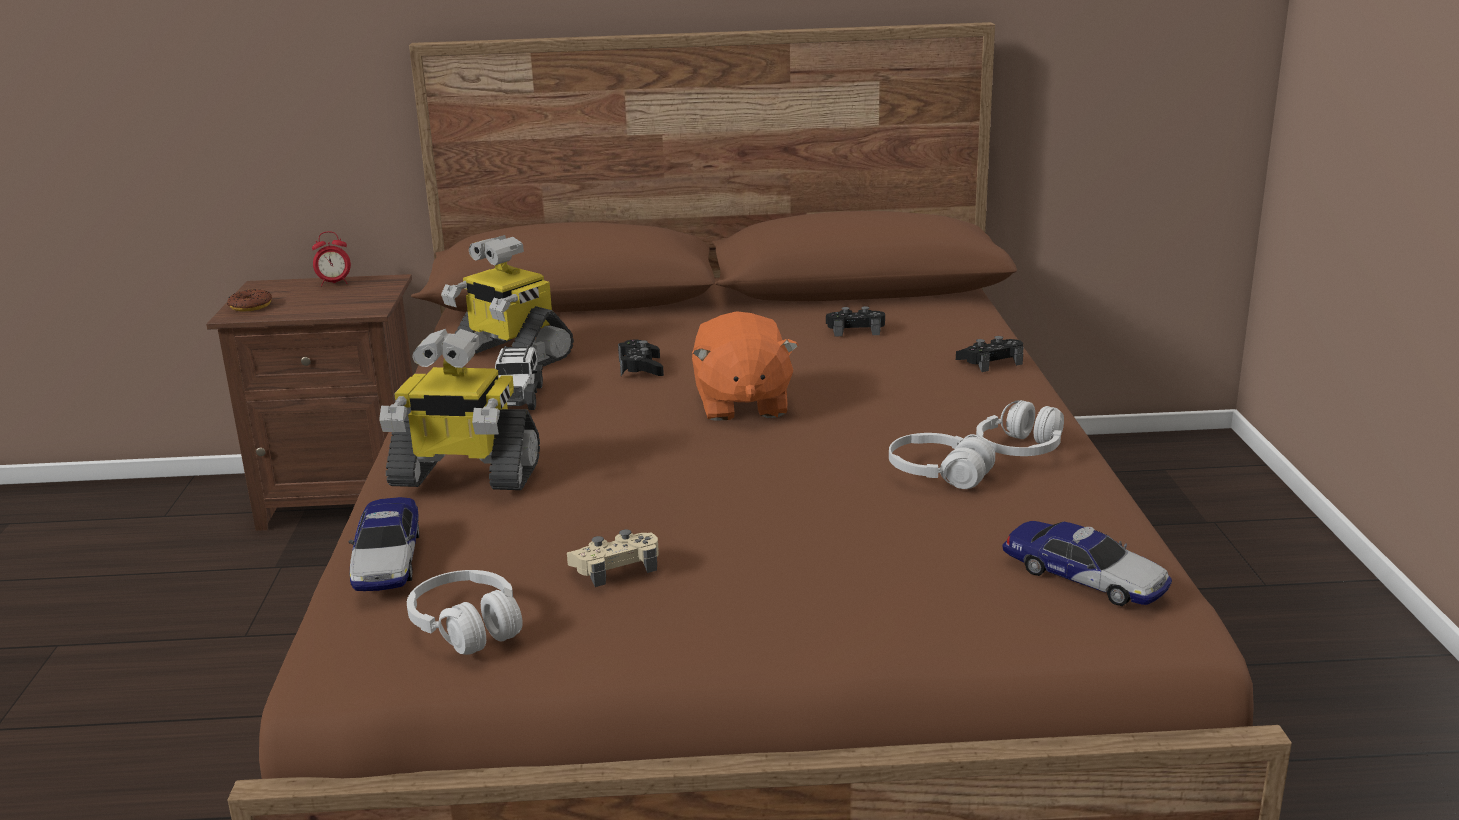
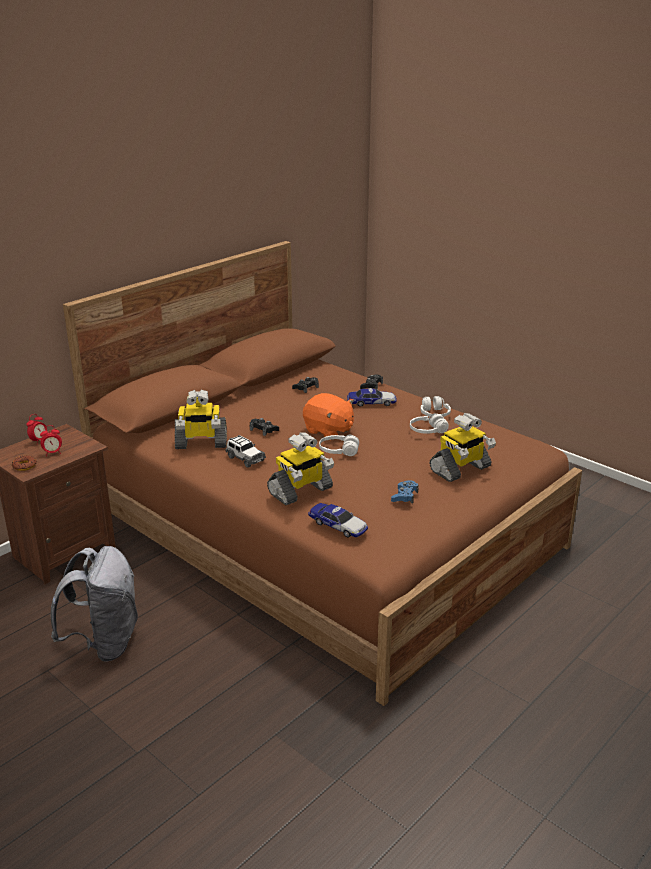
camera: 45 degrees left, 5 degrees up
white headphones [407,570,523,655] -> white headphones moved to [319,435,359,456]
beige game controller [567,529,659,587] -> blue game controller [391,480,419,504]
toy car [1002,521,1172,606] -> toy car moved to [347,388,397,407]
none -> alarm clock [40,425,62,456]
none -> grey backpack [51,546,138,662]
none -> toy robot [429,413,496,482]

